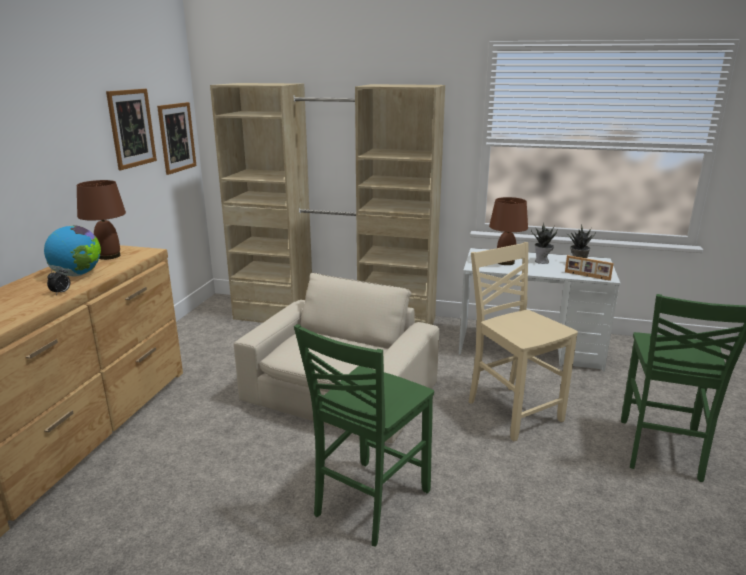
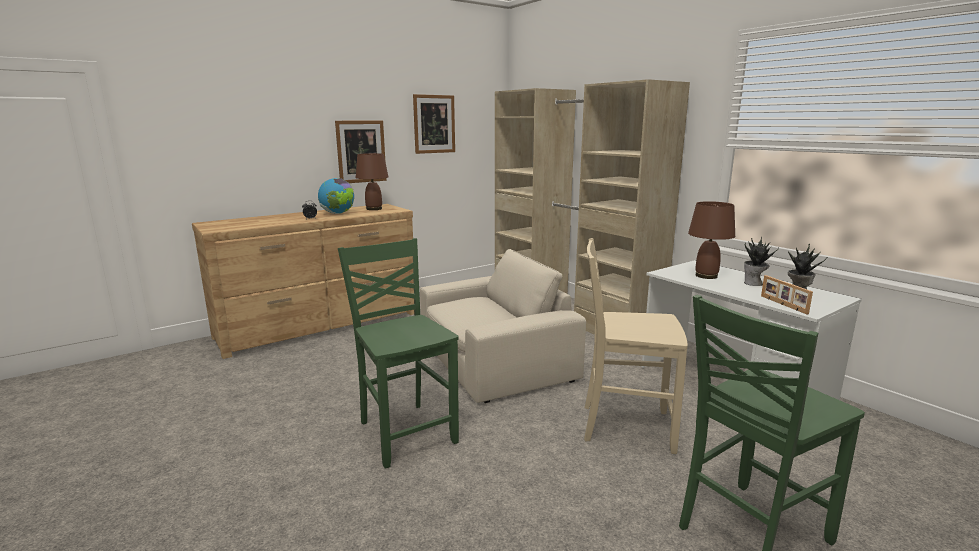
camera: 40 degrees right, 5 degrees down
picture [157,102,196,175] -> picture moved to [335,121,387,183]
green chair [294,324,434,547] -> green chair turned 75 degrees clockwise [338,238,459,469]
beige chair [469,242,578,441] -> beige chair turned 90 degrees counterclockwise [584,238,688,454]

